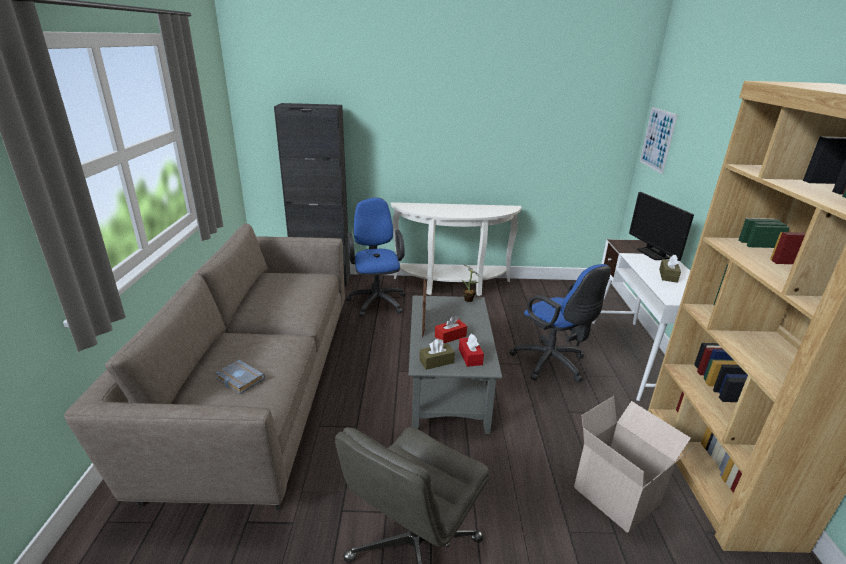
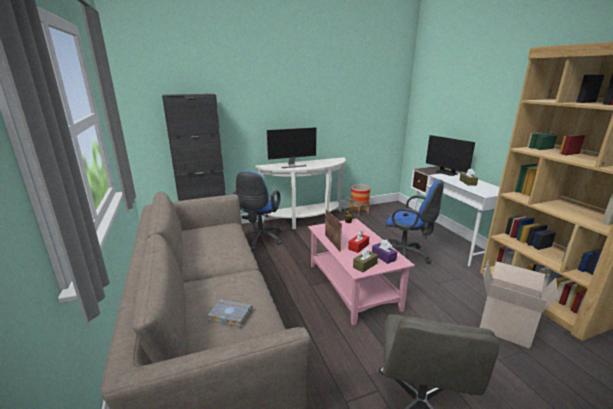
camera: 20 degrees left, 5 degrees down
blue office chair [346,198,406,317] -> blue office chair turned 135 degrees counterclockwise [233,171,282,251]
grey coffee table [409,296,502,434] -> pink coffee table [308,218,415,325]
red tissue box [459,334,484,367] -> purple tissue box [372,240,397,264]
picture [640,107,678,174] -> none
none -> monitor [267,127,317,168]
none -> planter [350,184,370,216]

